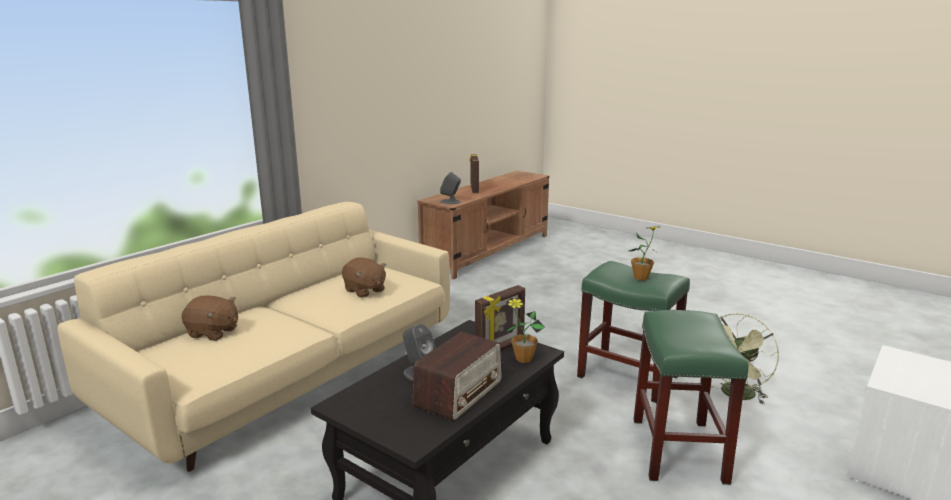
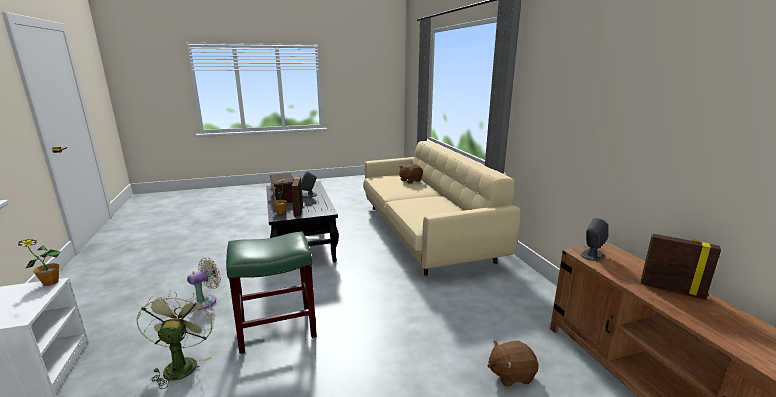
camera: 125 degrees right, 0 degrees up
brown plush toy [342,257,387,298] -> brown plush toy moved to [487,341,539,387]
potted plant [629,227,660,280] -> potted plant moved to [18,239,60,286]
green stool [634,310,749,485] -> beige fan [187,257,221,310]

